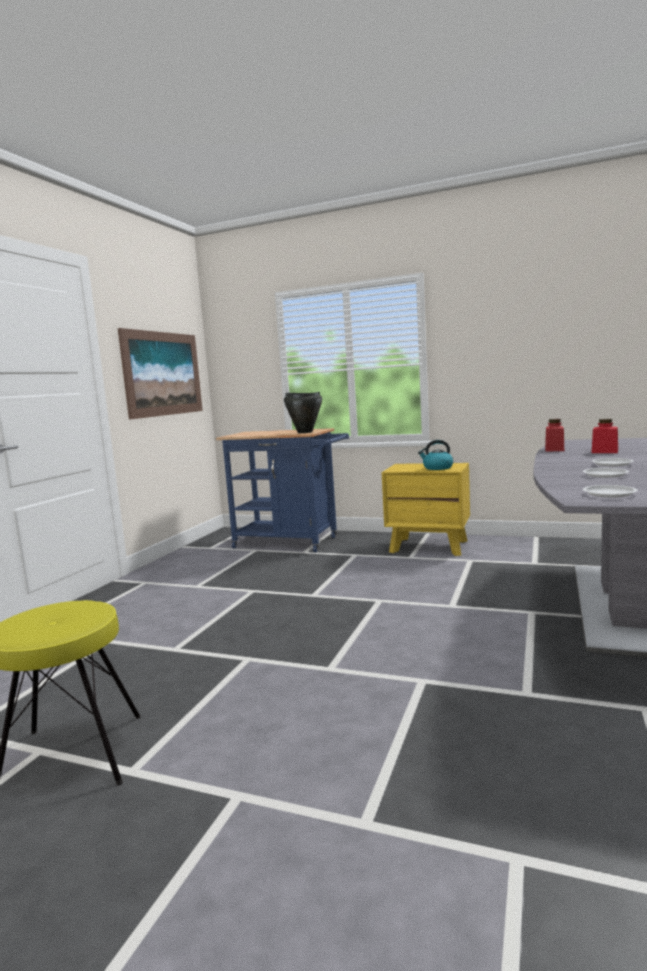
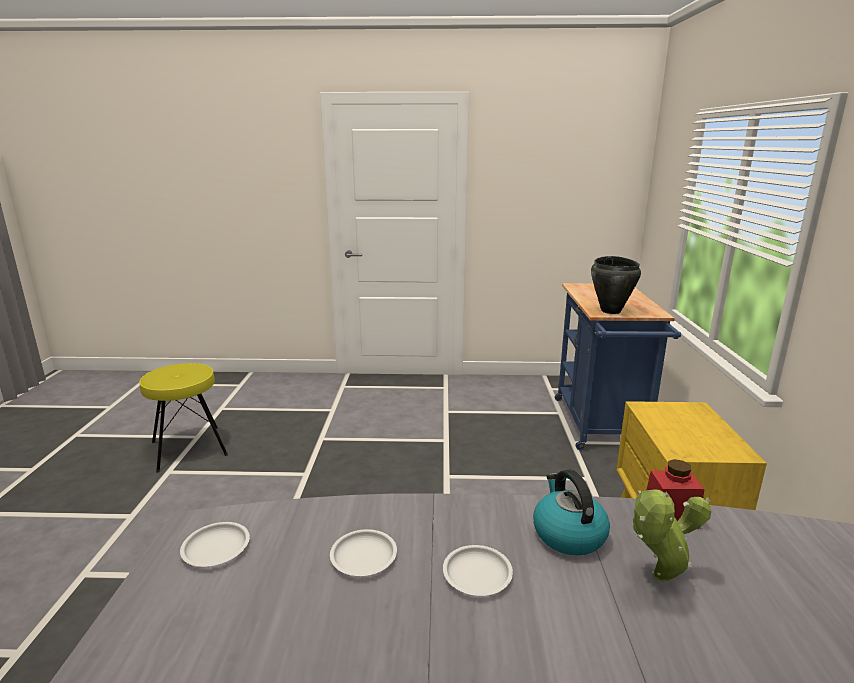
camera: 70 degrees right, 10 degrees up
picture [118,328,203,419] -> none
kettle [418,440,453,470] -> kettle moved to [533,469,610,555]
red jar [592,419,618,453] -> potted plant [633,489,712,582]

